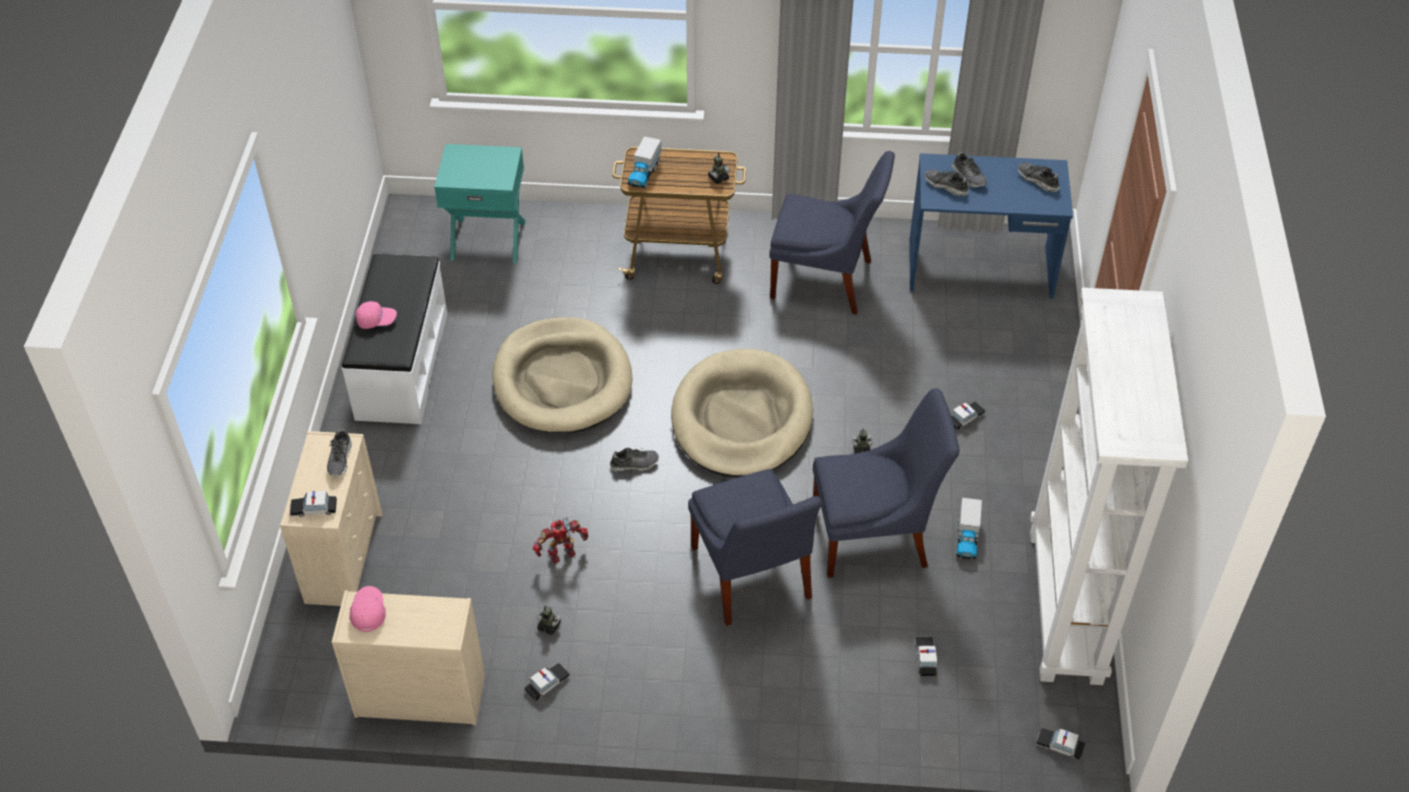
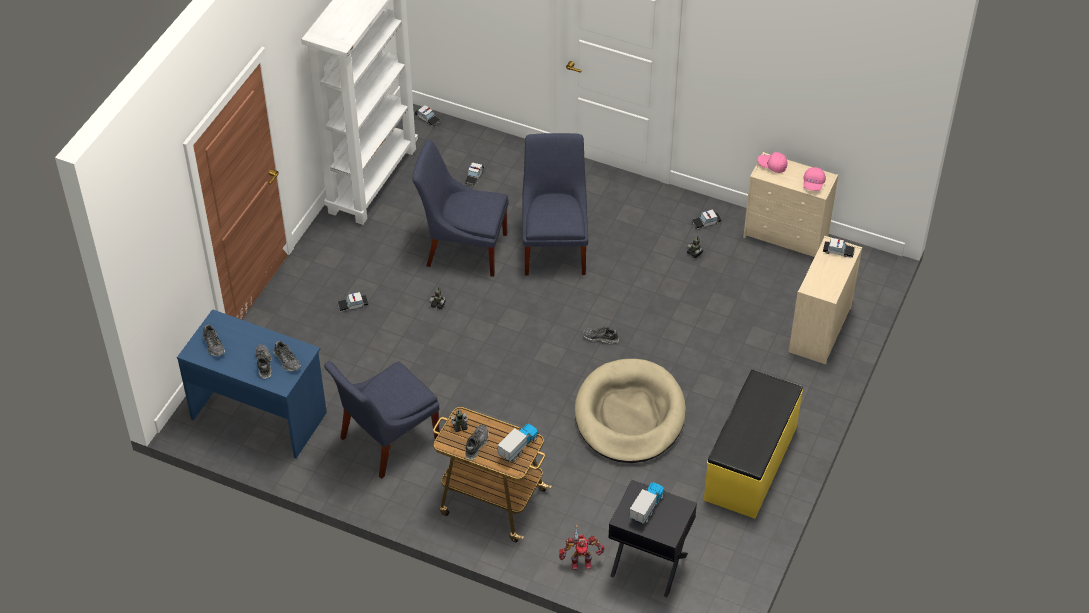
camera: 160 degrees left, 0 degrees up
shoe [327,429,352,476] -> shoe moved to [465,425,489,460]
white bench [342,254,448,424] -> yellow bench [704,370,803,519]
pink cap [355,301,397,329] -> pink cap moved to [758,152,787,173]
turquoise nightstand [434,144,525,264] -> black nightstand [608,480,697,597]
toy robot [533,518,589,563] -> toy robot moved to [559,524,605,570]
beige dog bed [671,349,813,478] -> none
blue chair [769,151,895,315] -> blue chair turned 75 degrees counterclockwise [324,361,440,479]
toy truck [956,498,982,559] -> toy truck moved to [629,482,665,524]

